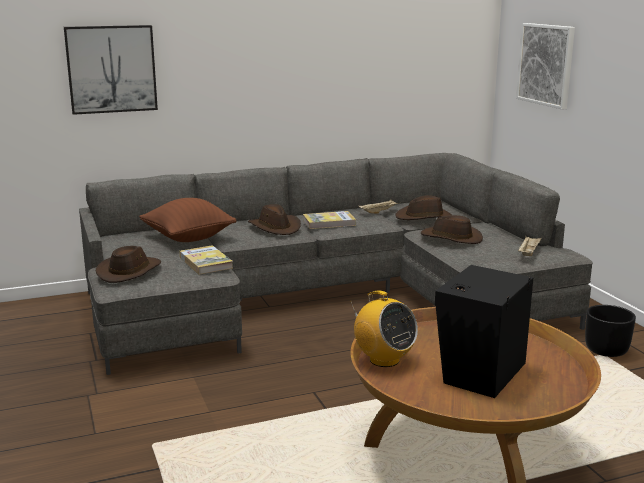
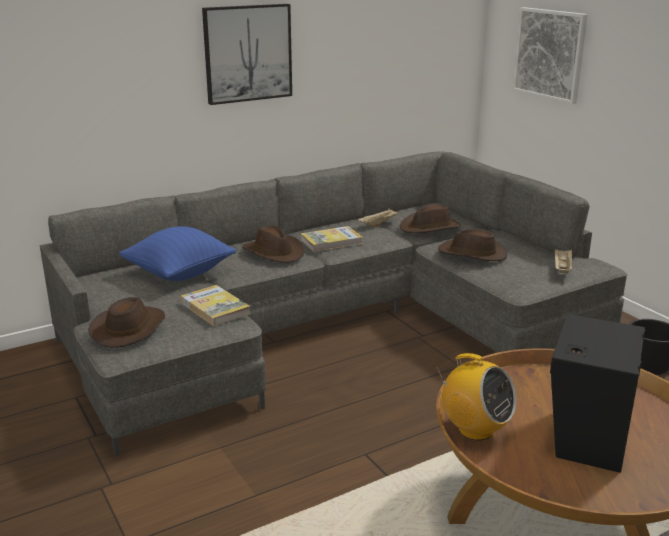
camera: 10 degrees left, 5 degrees up
picture [64,25,158,115] -> picture moved to [202,4,292,105]
brown pillow [139,198,236,242] -> blue pillow [119,226,236,281]

